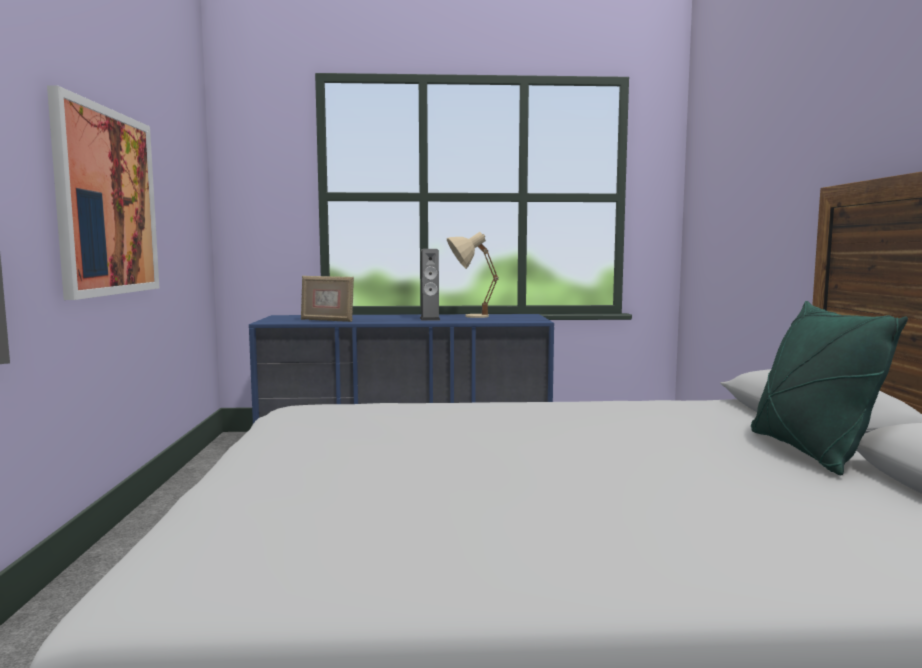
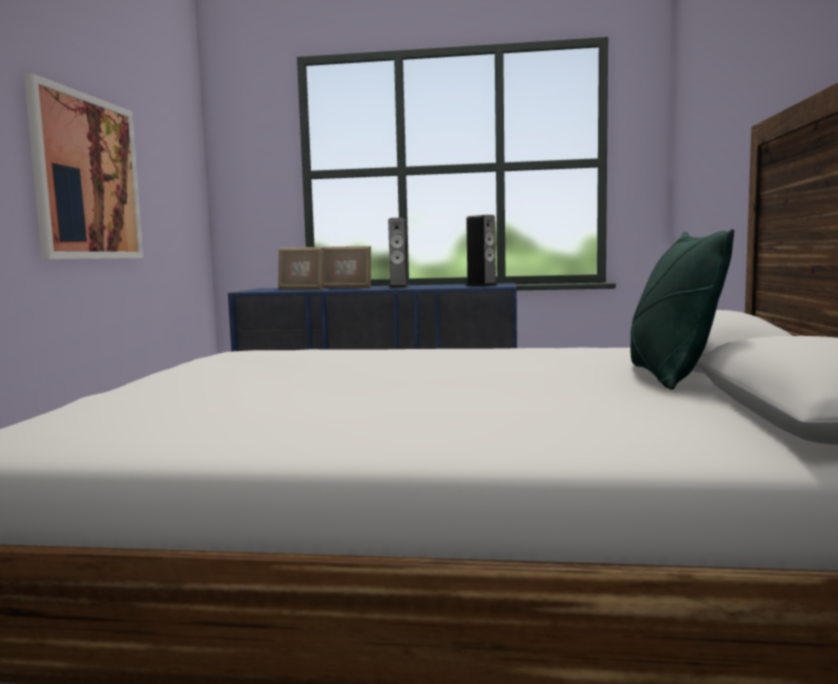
camera: 10 degrees right, 0 degrees up
beige table lamp [447,232,499,318] -> none
none -> picture frame [323,246,371,288]
none -> speaker [466,215,498,286]

